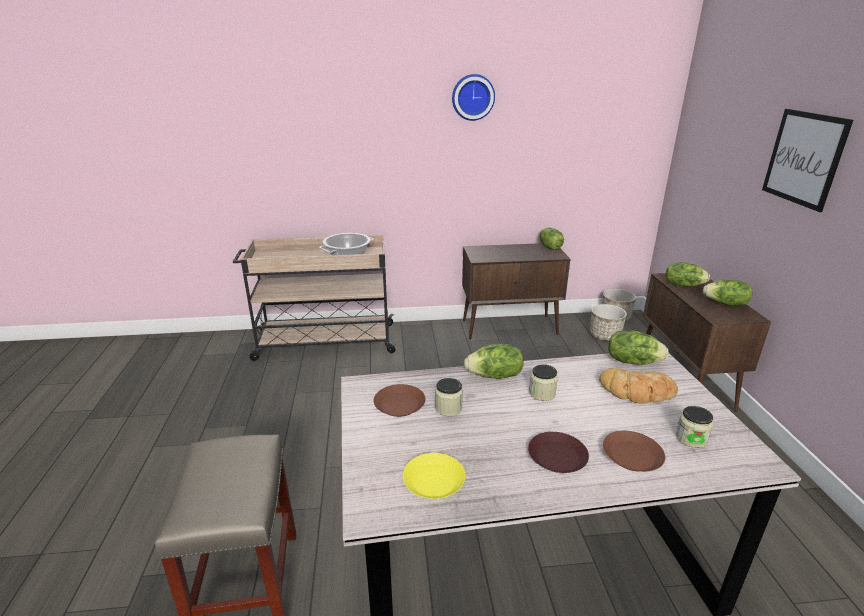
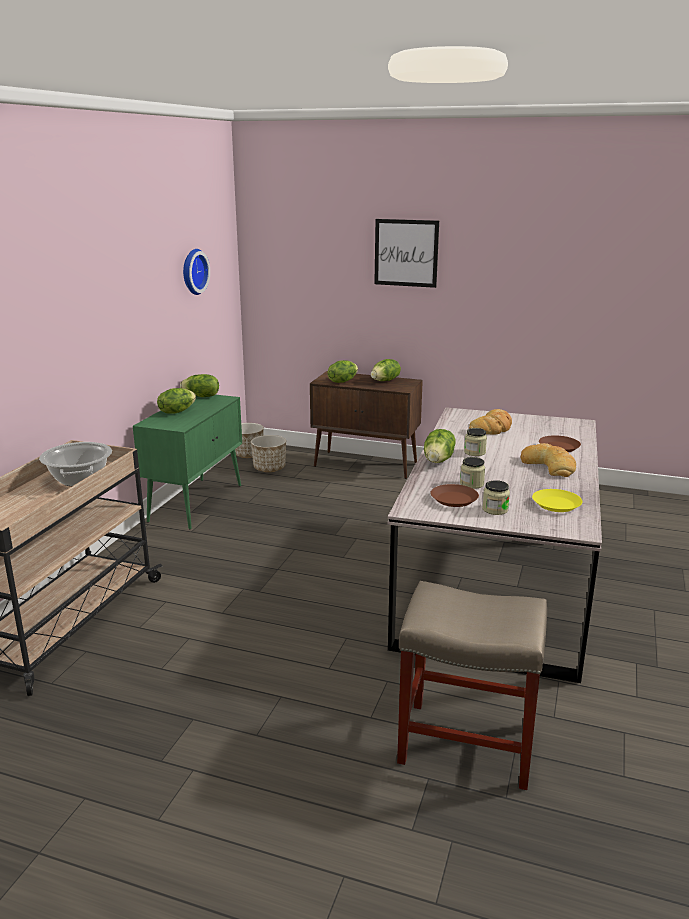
camera: 65 degrees left, 5 degrees down
wall clock [452,74,495,121] -> wall clock moved to [183,249,210,295]
brown cabinet [462,243,570,340] -> green cabinet [133,395,242,530]
brown plate [528,432,589,473] -> bread [520,443,576,477]
lettuce [608,330,669,365] -> lettuce moved to [157,388,196,414]
jar [676,406,713,448] -> jar moved to [482,480,510,515]

